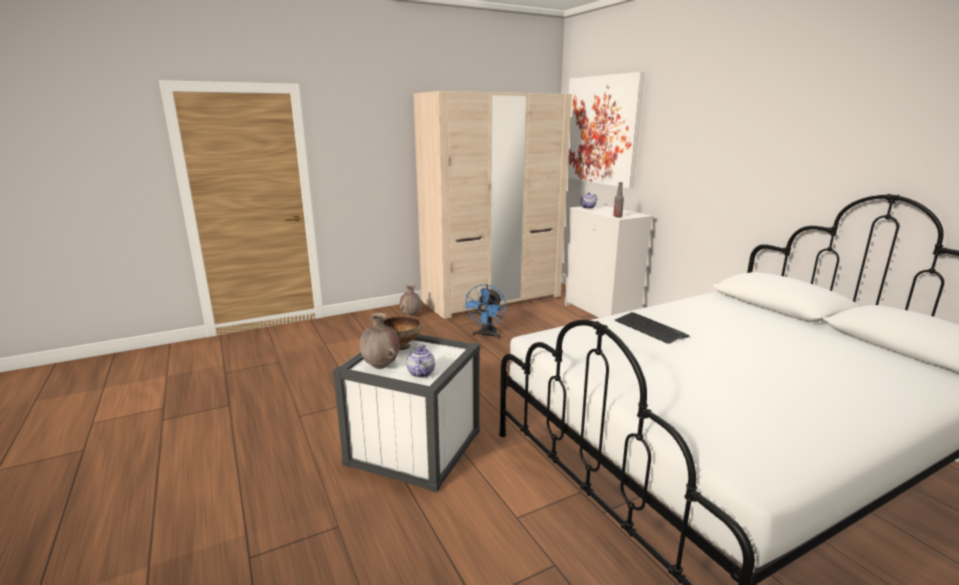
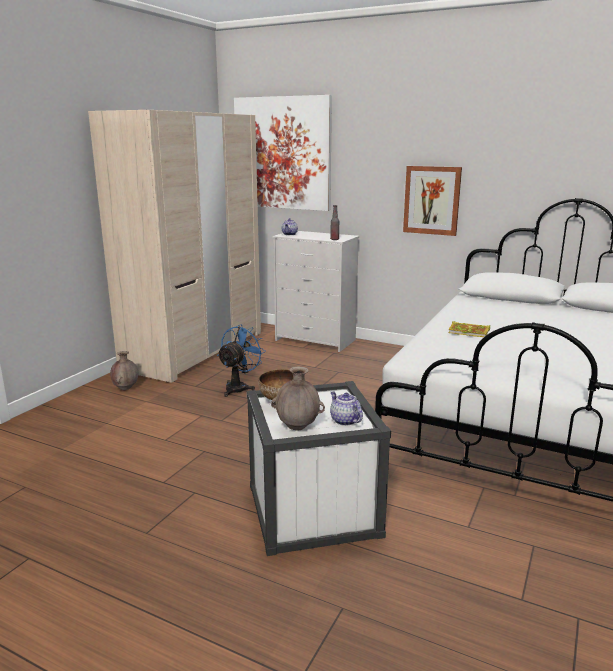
camera: 35 degrees left, 0 degrees up
blue fan [463,284,506,339] -> blue fan turned 135 degrees counterclockwise [217,324,266,397]
keyboard [614,312,690,344] -> book [449,321,490,337]
none -> picture [403,166,462,236]

